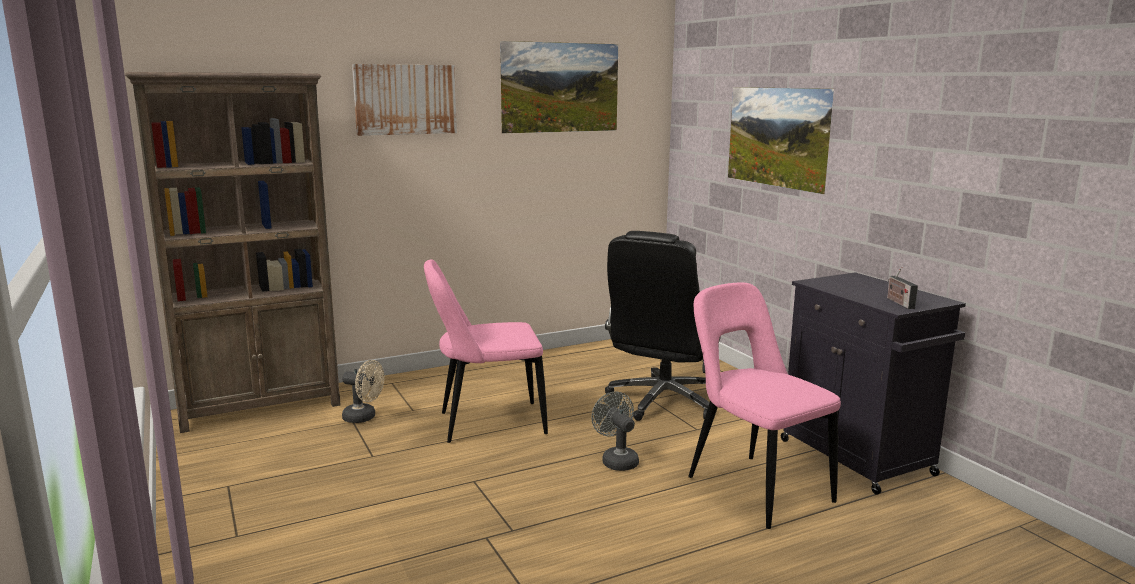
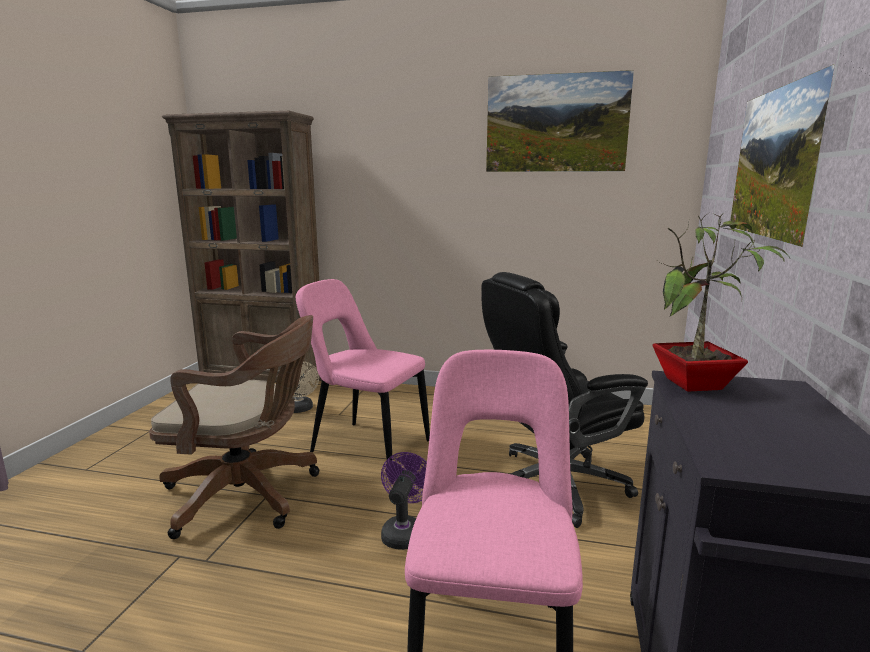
camera: 40 degrees right, 0 degrees up
picture [352,64,457,136] -> none
grey fan [591,391,639,471] -> purple fan [381,452,427,550]
radio [887,267,918,309] -> none
none -> brown office chair [149,315,320,539]
none -> potted plant [652,212,790,392]

